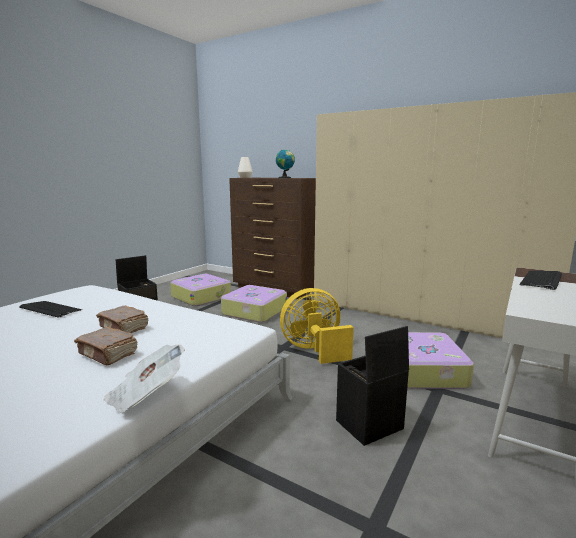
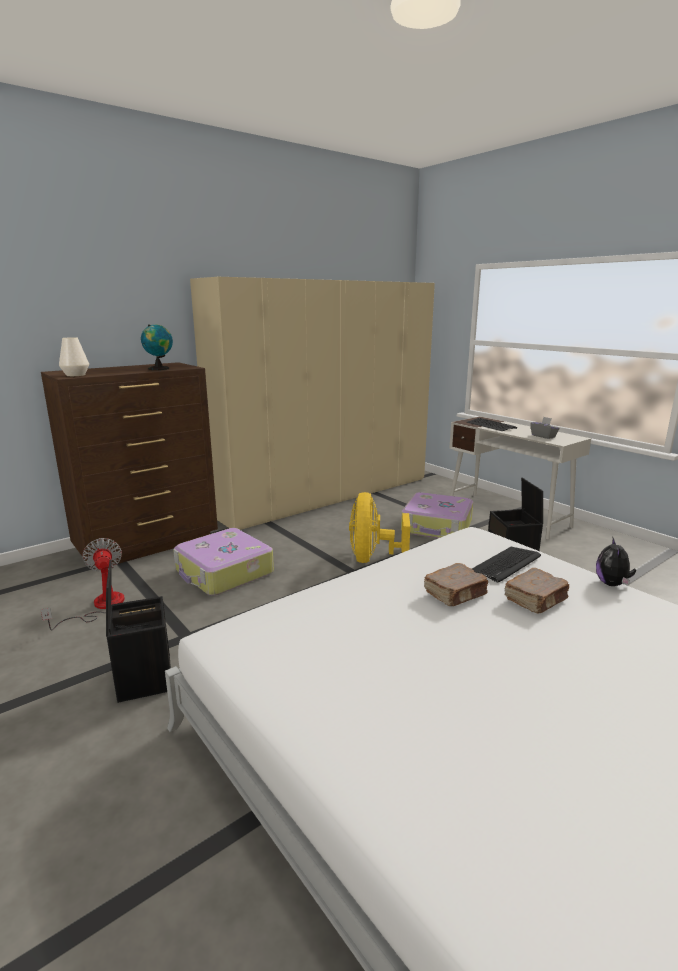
camera: 70 degrees left, 5 degrees up
keyboard [19,301,82,317] -> keyboard moved to [472,547,541,583]
newspaper [104,345,185,413] -> plush toy [596,538,636,586]
suitcase [170,274,231,306] -> fan [40,538,125,630]
none -> grey tissue box [530,417,560,439]

